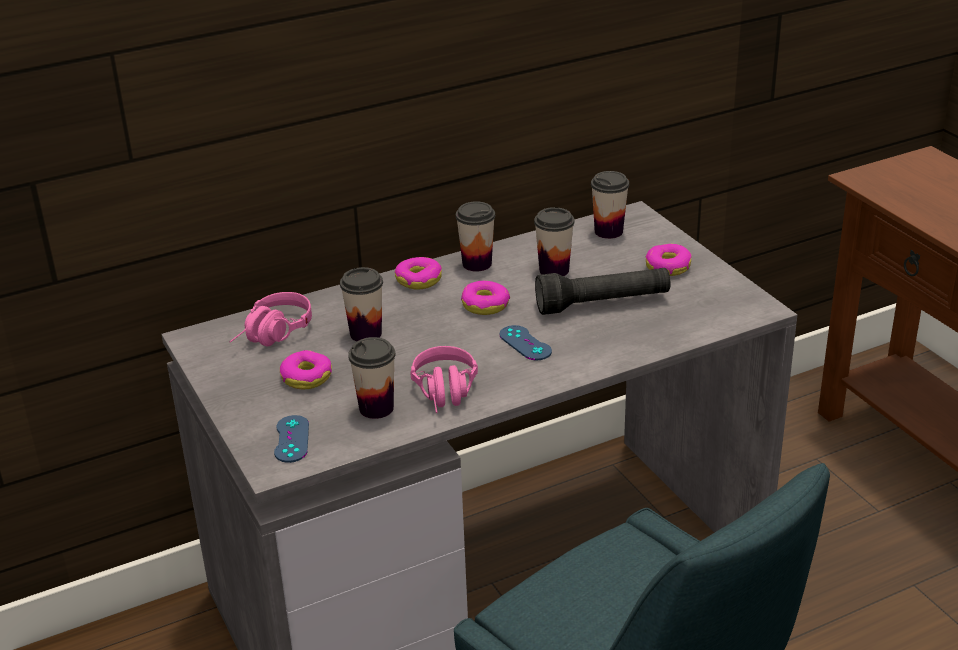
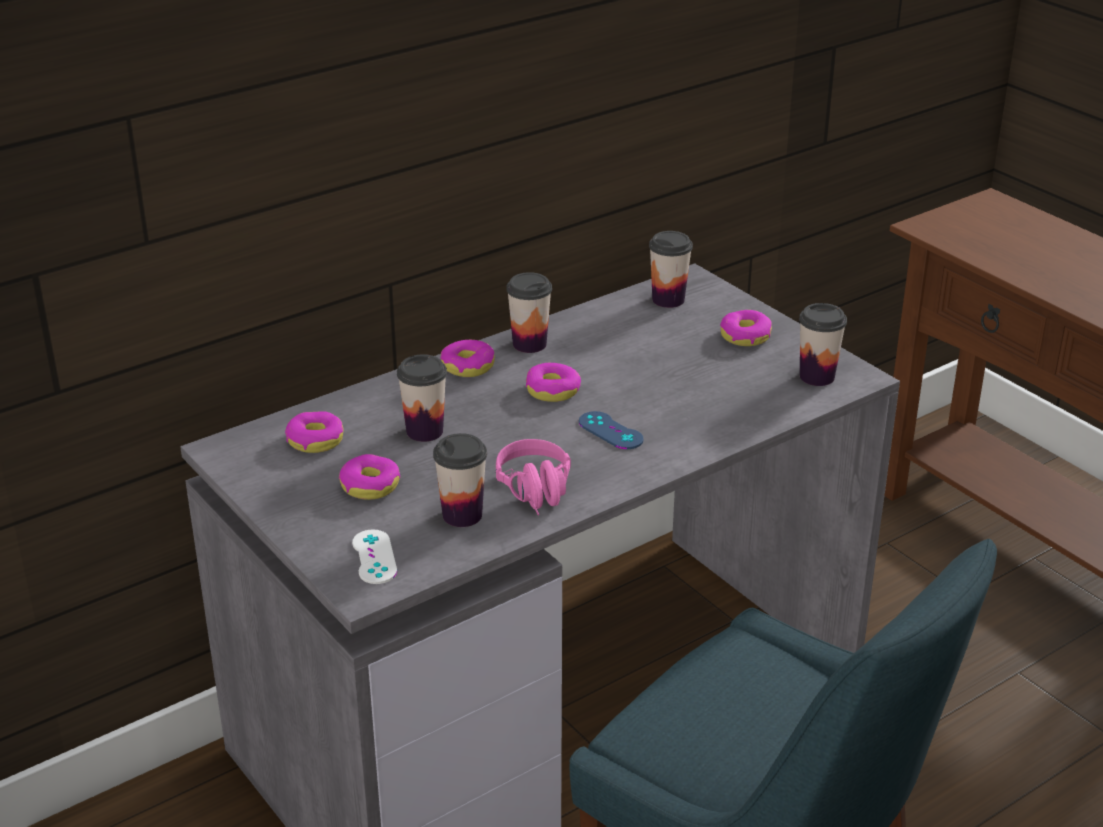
camera: 10 degrees left, 0 degrees up
pink headphones [230,292,312,347] -> donut [285,411,344,453]
blue game controller [274,415,309,463] -> white game controller [352,529,397,584]
cup [534,207,574,276] -> cup moved to [799,303,847,386]
black flashlight [535,268,670,315] -> none

